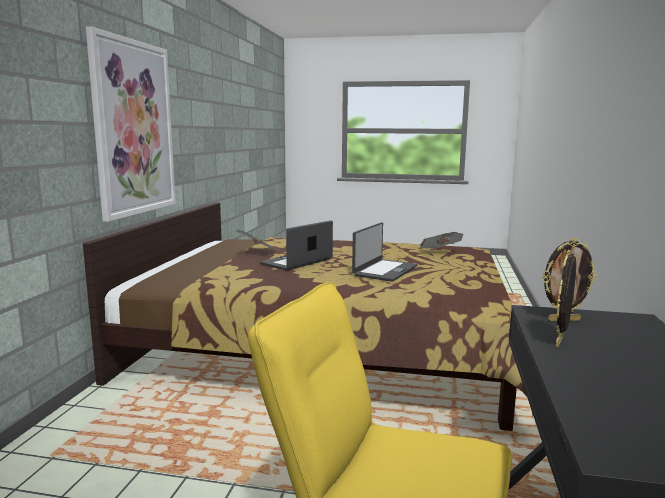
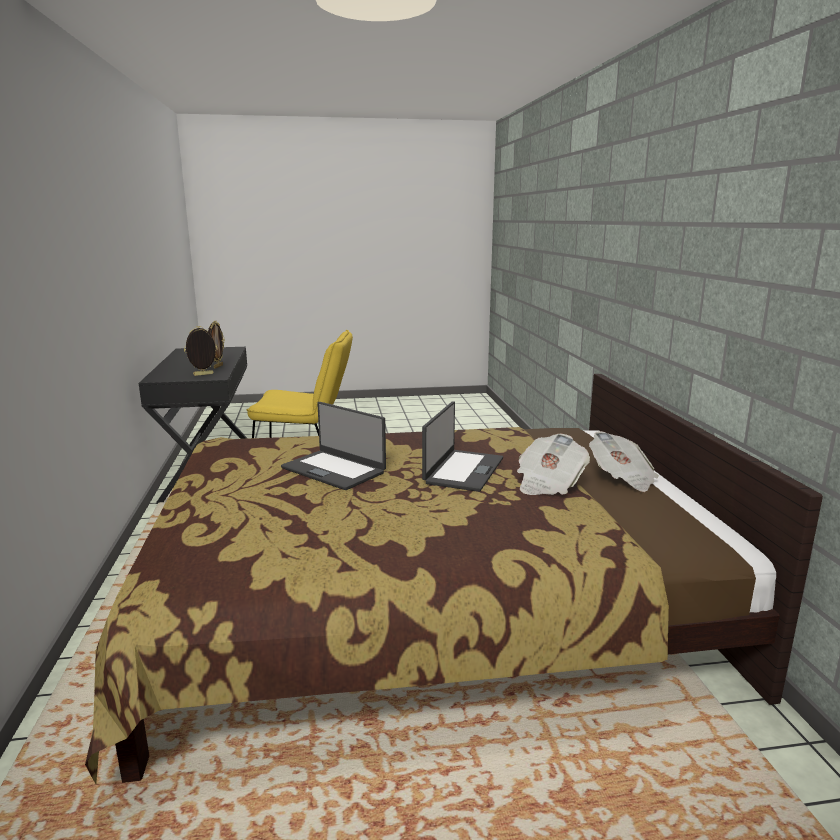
camera: 160 degrees right, 5 degrees up
picture [86,26,176,222] -> none
laptop [352,222,418,282] -> laptop turned 60 degrees counterclockwise [281,402,386,490]
newspaper [419,232,464,248] -> newspaper moved to [589,431,659,492]

